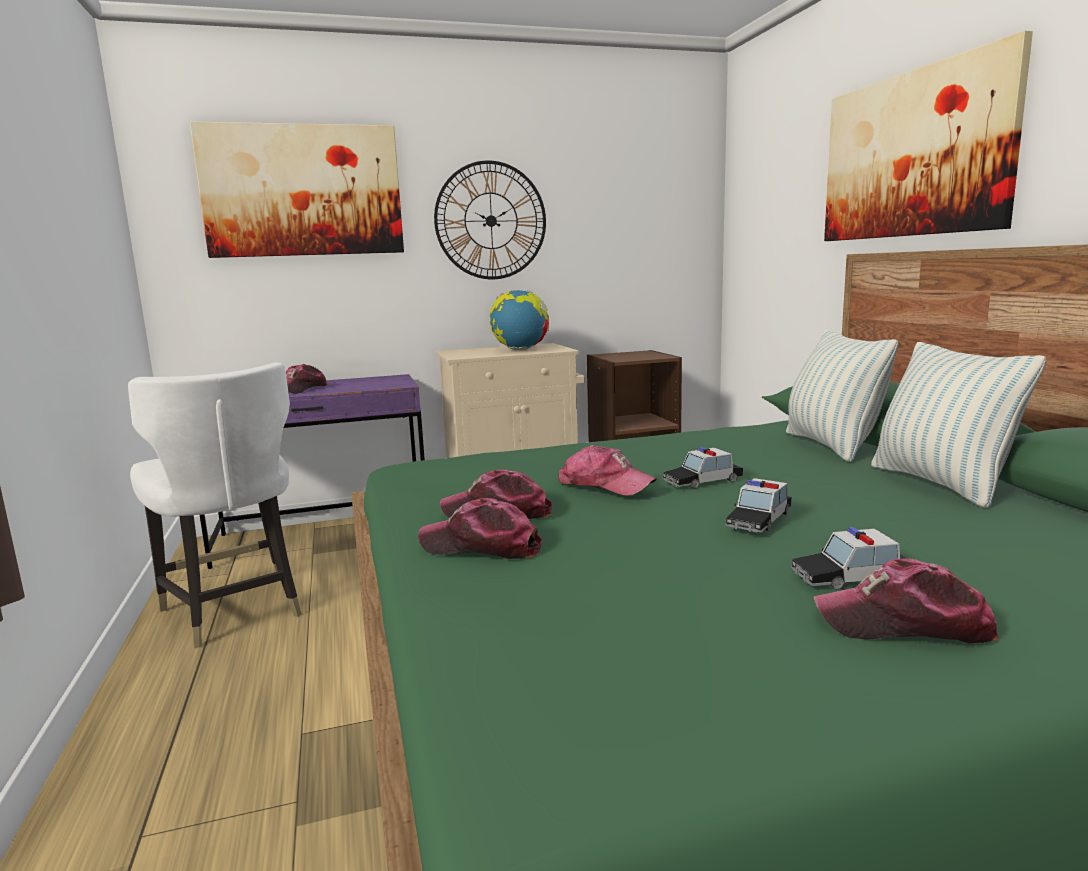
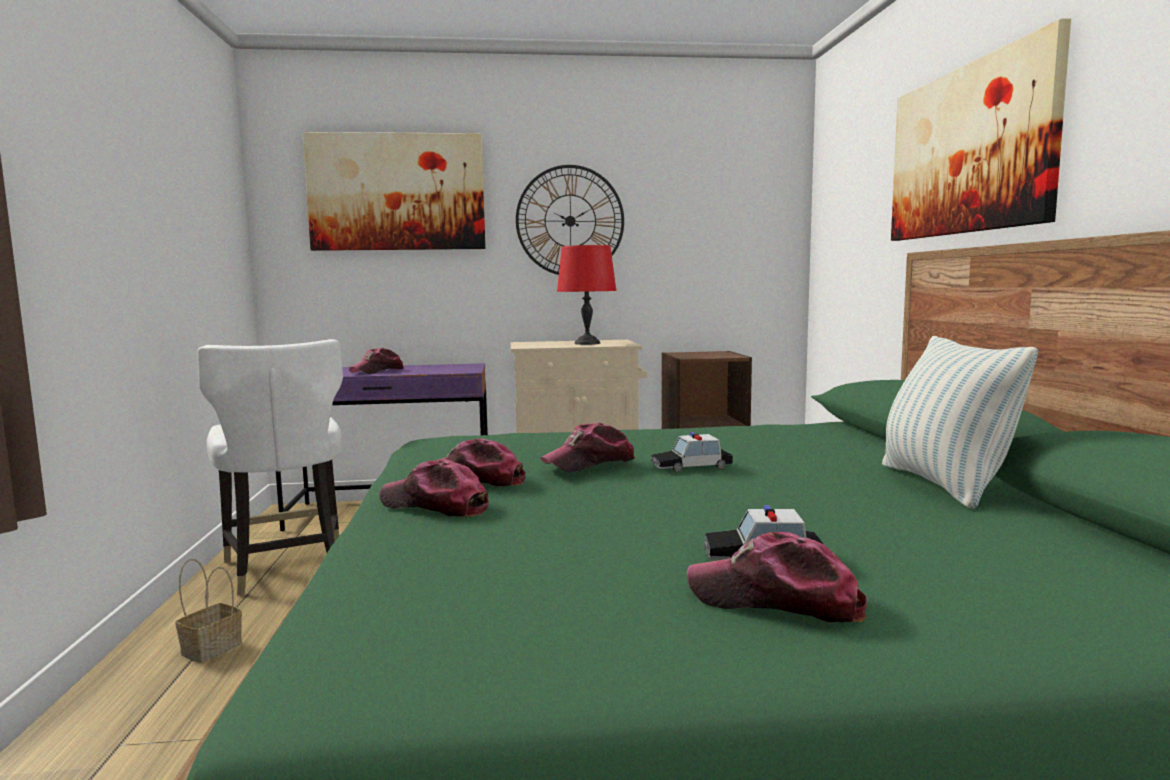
camera: 10 degrees right, 5 degrees down
globe [490,290,549,350] -> red table lamp [557,245,617,345]
cap [558,445,657,496] -> cap turned 105 degrees clockwise [541,423,636,472]
toy car [725,478,792,533] -> none
pillow [786,330,898,462] -> none
none -> basket [175,559,242,663]

